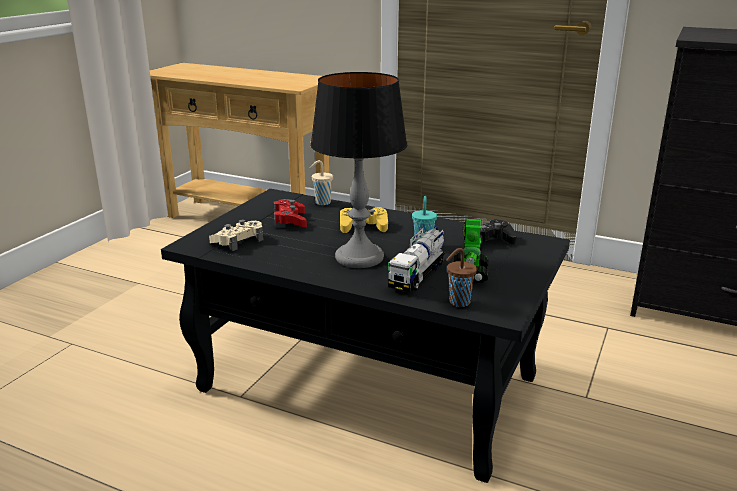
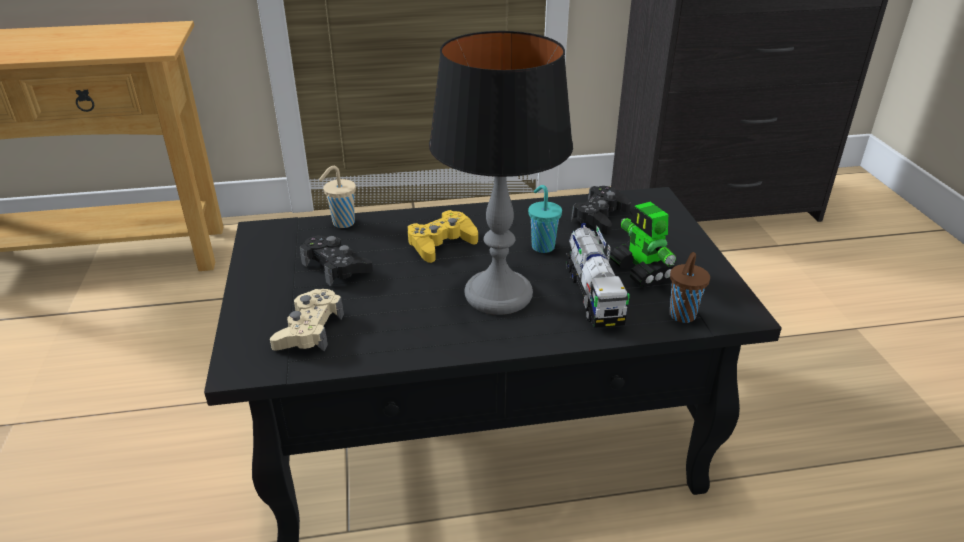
camera: 35 degrees left, 10 degrees up
red game controller [274,199,307,227] -> black game controller [300,235,373,286]

